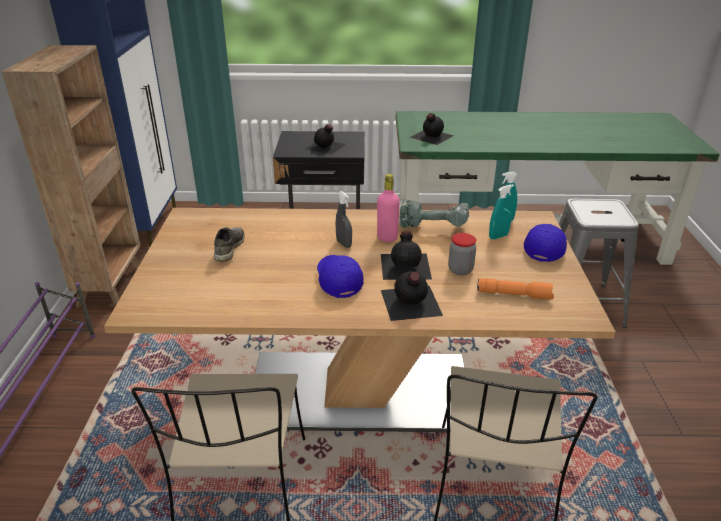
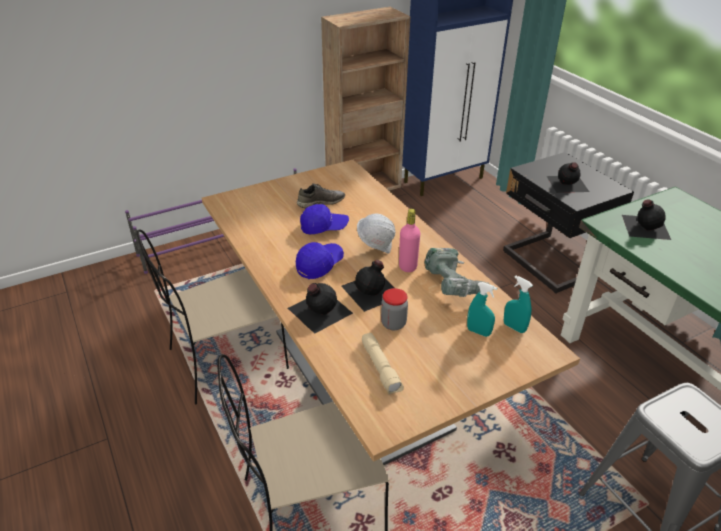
camera: 60 degrees right, 5 degrees up
grey spray bottle [336,191,352,248] -> white hard hat [357,214,395,254]
orange flashlight [477,278,554,299] -> beige flashlight [362,333,404,395]
blue cap [524,224,567,262] -> blue cap moved to [300,204,349,234]

